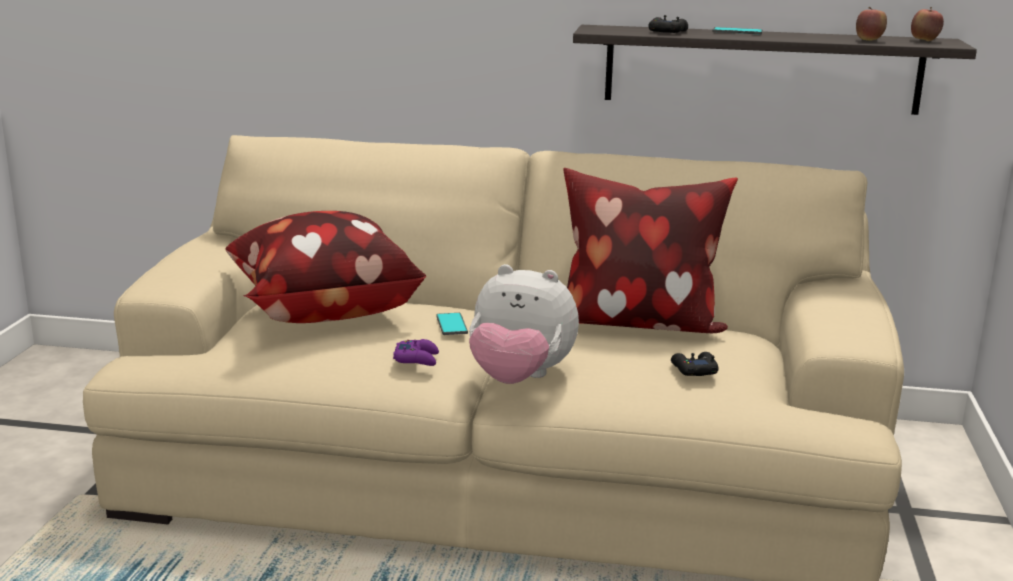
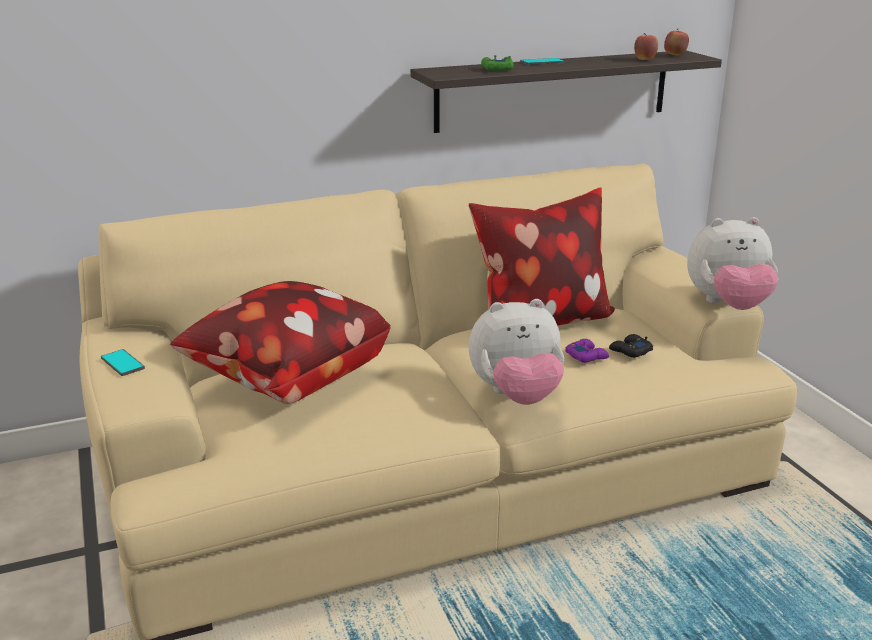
camera: 30 degrees left, 5 degrees up
purple game controller [393,339,439,366] -> purple game controller moved to [565,339,609,363]
phone [436,313,468,335] -> phone moved to [101,349,145,376]
black game controller [649,15,688,33] -> green game controller [481,55,514,71]
none -> plush toy [687,217,778,310]

